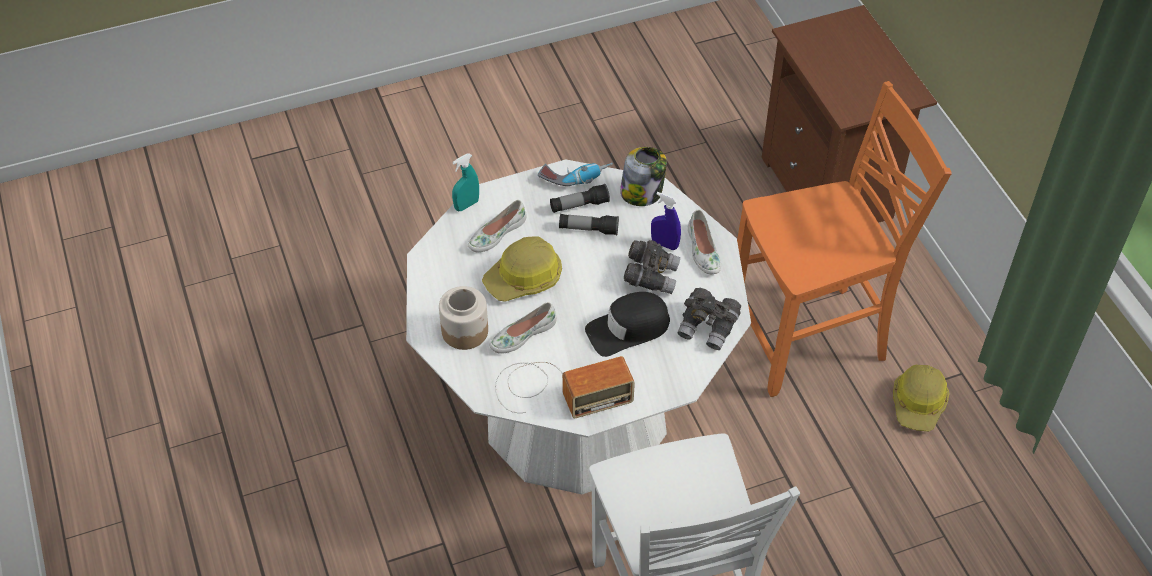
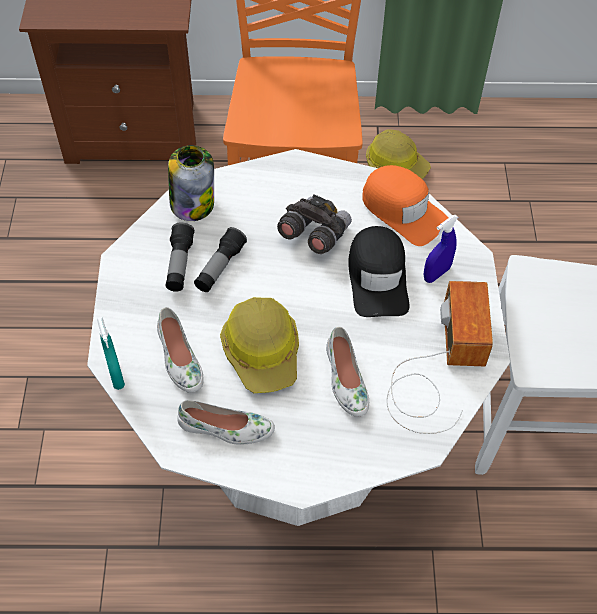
camera: 70 degrees left, 5 degrees up
jar [439,286,488,350] -> none
power drill [538,163,613,186] -> none
blue spray bottle [651,192,681,250] -> blue spray bottle moved to [423,215,458,283]
grey binoculars [677,288,741,350] -> orange cap [362,165,448,246]
white shoe [688,210,721,275] -> white shoe moved to [177,400,275,445]

